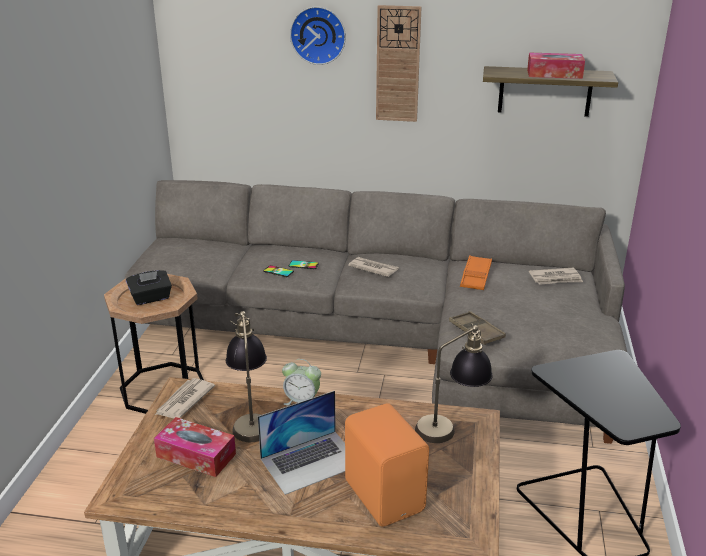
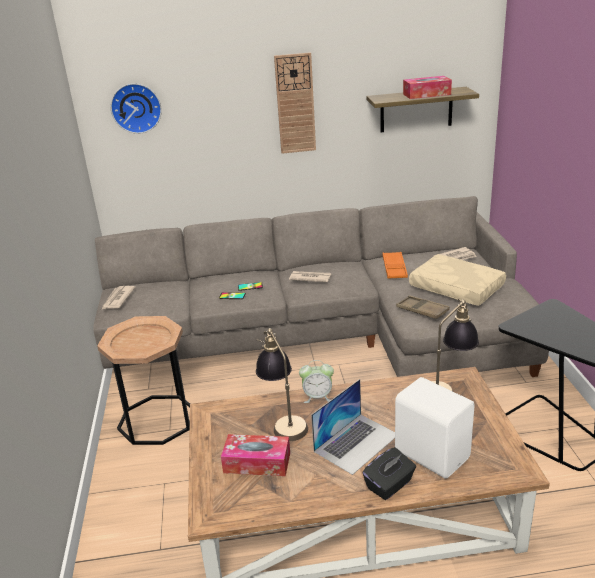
camera: 15 degrees left, 0 degrees up
black tissue box [126,270,172,305] -> black tissue box moved to [362,447,416,500]
newspaper [155,378,215,419] -> newspaper moved to [101,286,136,310]
wall clock [290,6,346,65] -> wall clock moved to [111,83,162,134]
orange speaker [345,403,429,527] -> white speaker [395,377,475,479]
none -> beige pillow [409,254,506,306]

